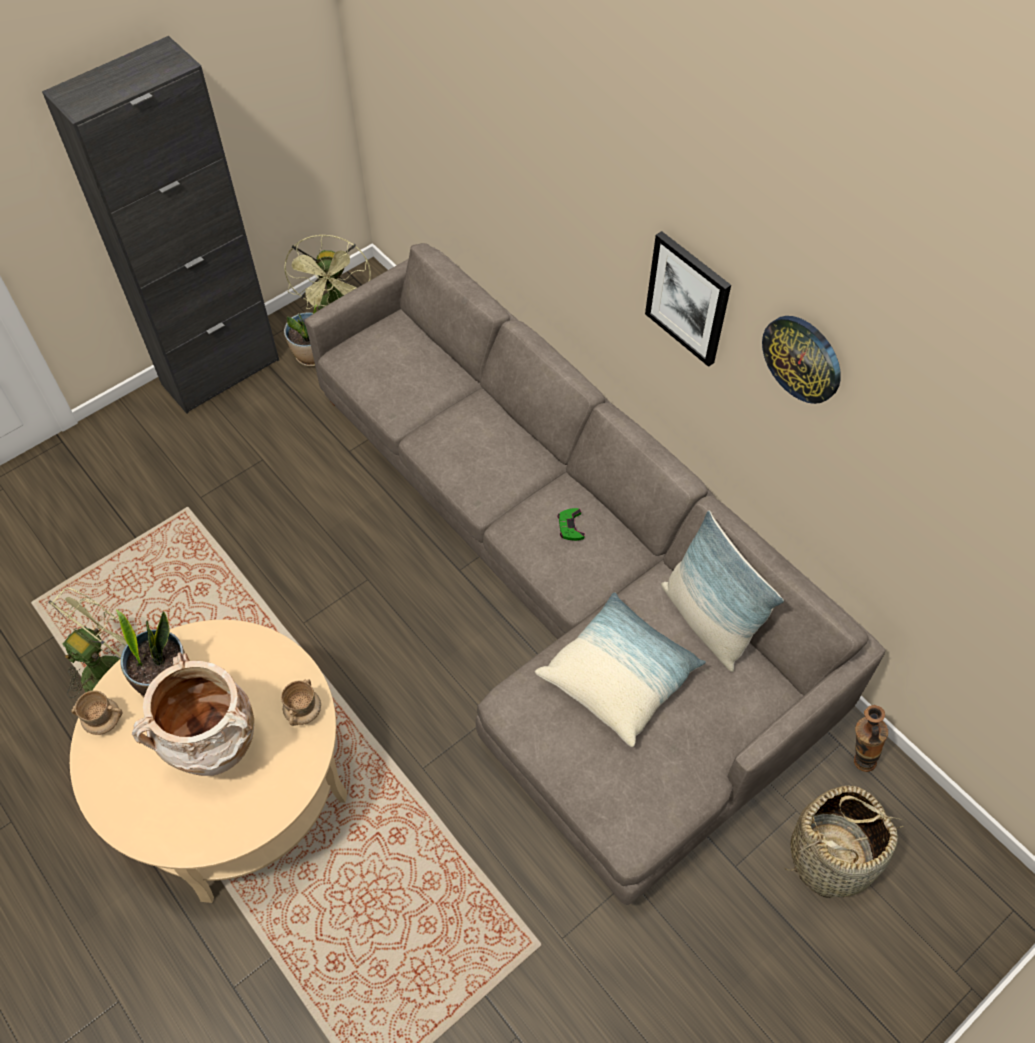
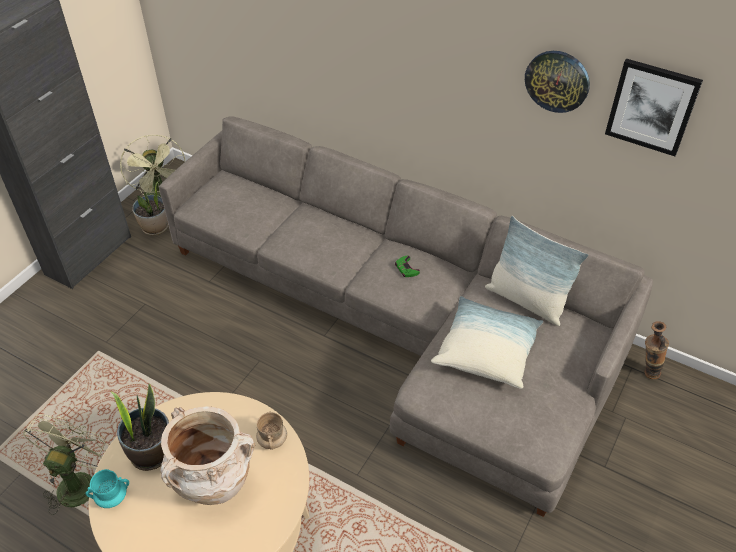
camera: 20 degrees left, 10 degrees down
beige mug [71,691,123,735] -> turquoise mug [85,469,129,508]
picture [645,231,731,367] -> picture moved to [605,58,703,156]
basket [785,785,906,898] -> none

